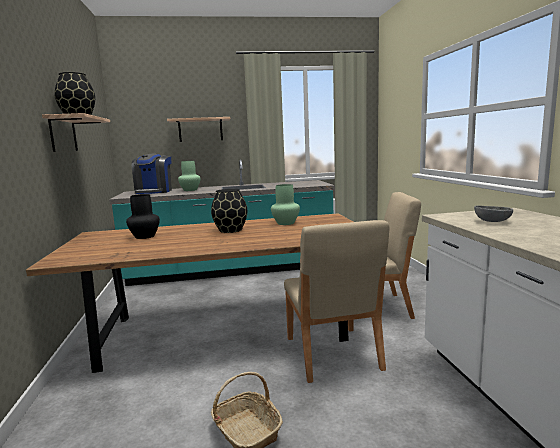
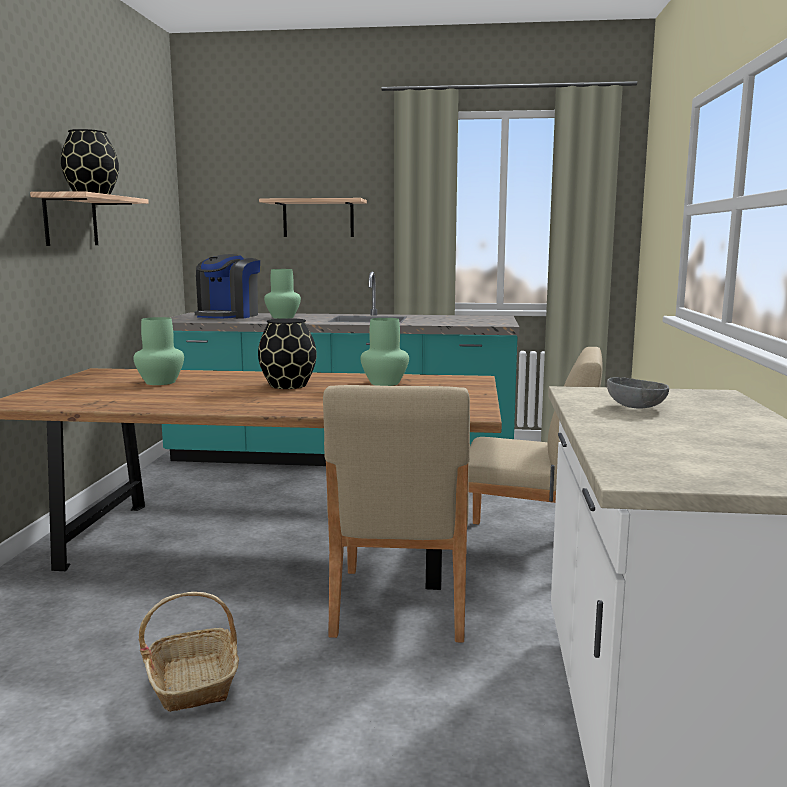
camera: 15 degrees right, 0 degrees up
black vase [126,194,160,239] -> green vase [133,317,184,385]

